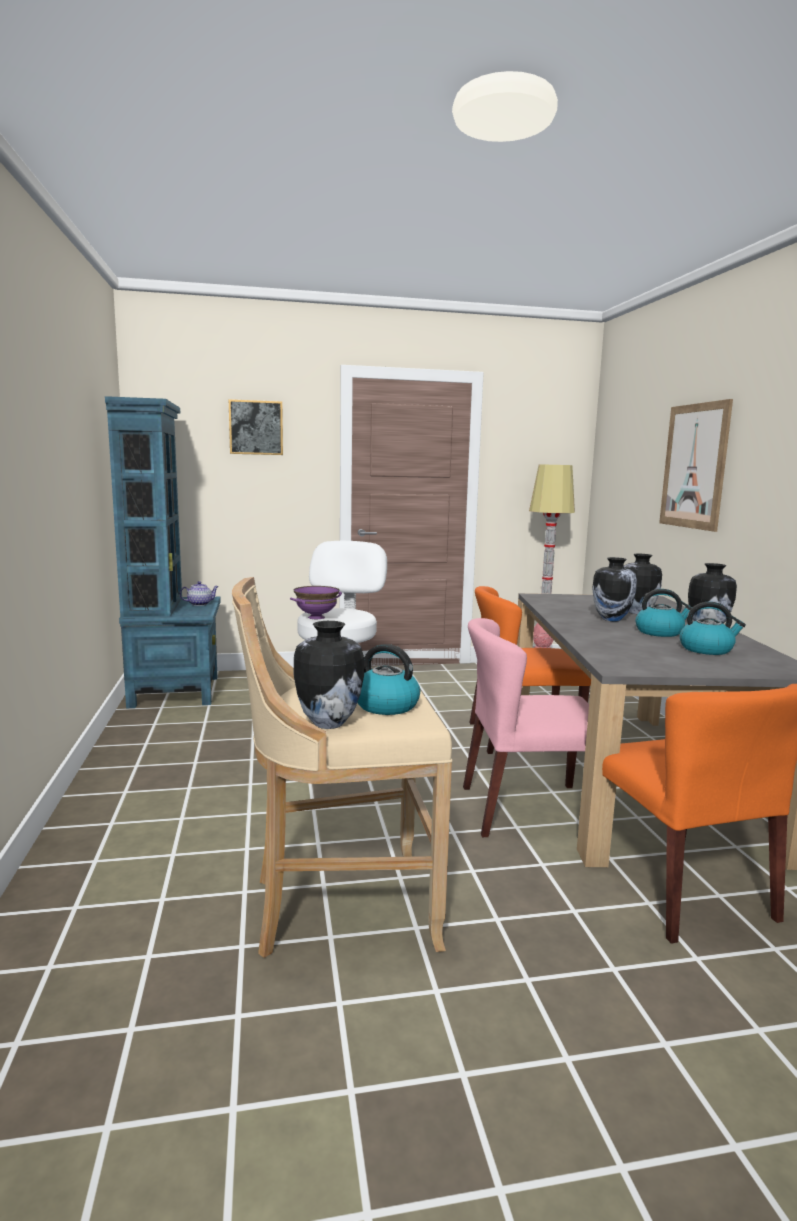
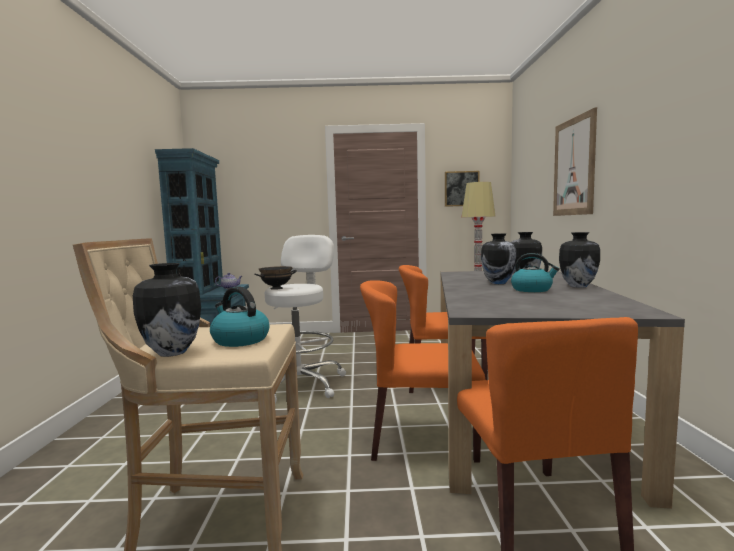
camera: 10 degrees right, 5 degrees down
picture [229,399,283,455] -> picture moved to [445,171,479,207]
purple bowl [290,586,342,619] -> black bowl [254,266,297,290]
pink chair [463,618,589,837] -> orange chair [360,280,486,463]
kettle [680,602,746,655] -> none

